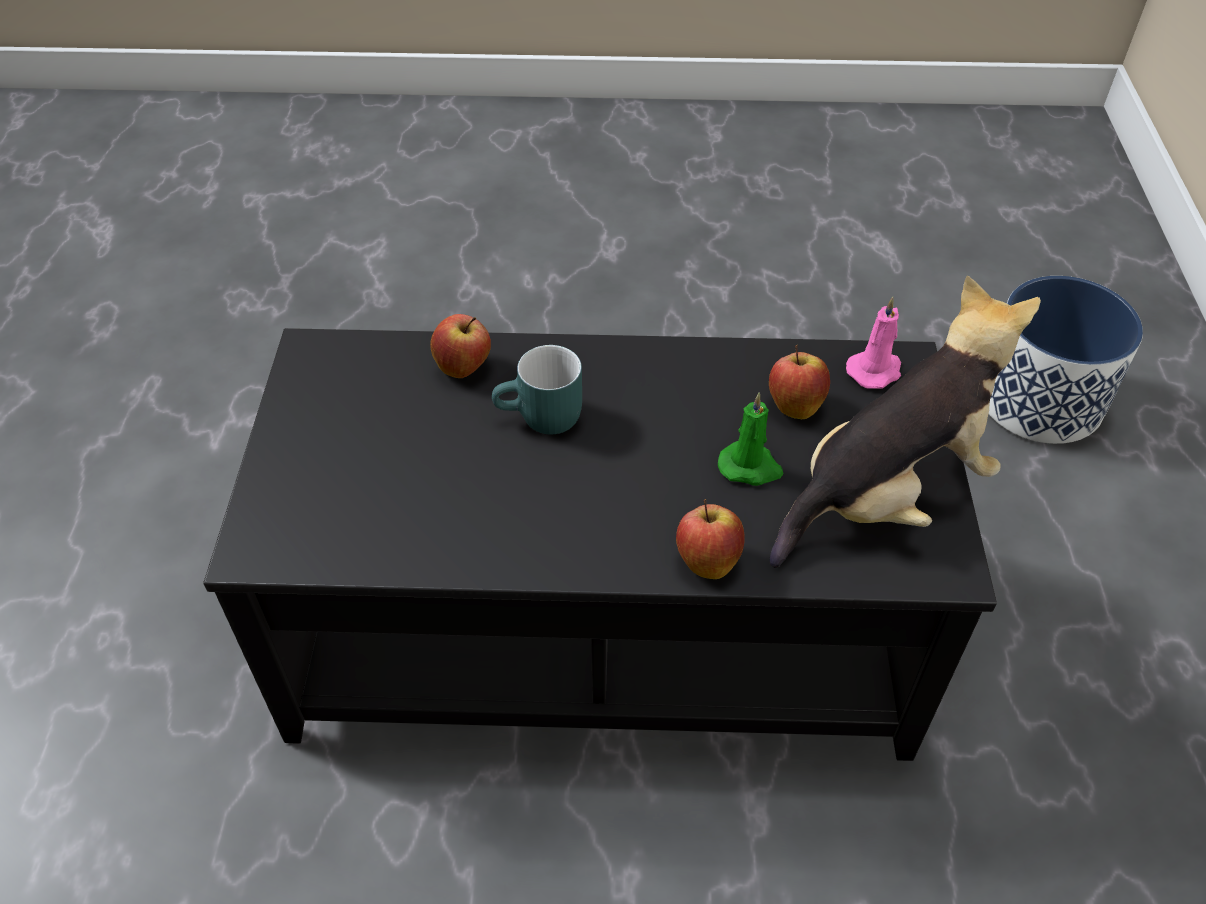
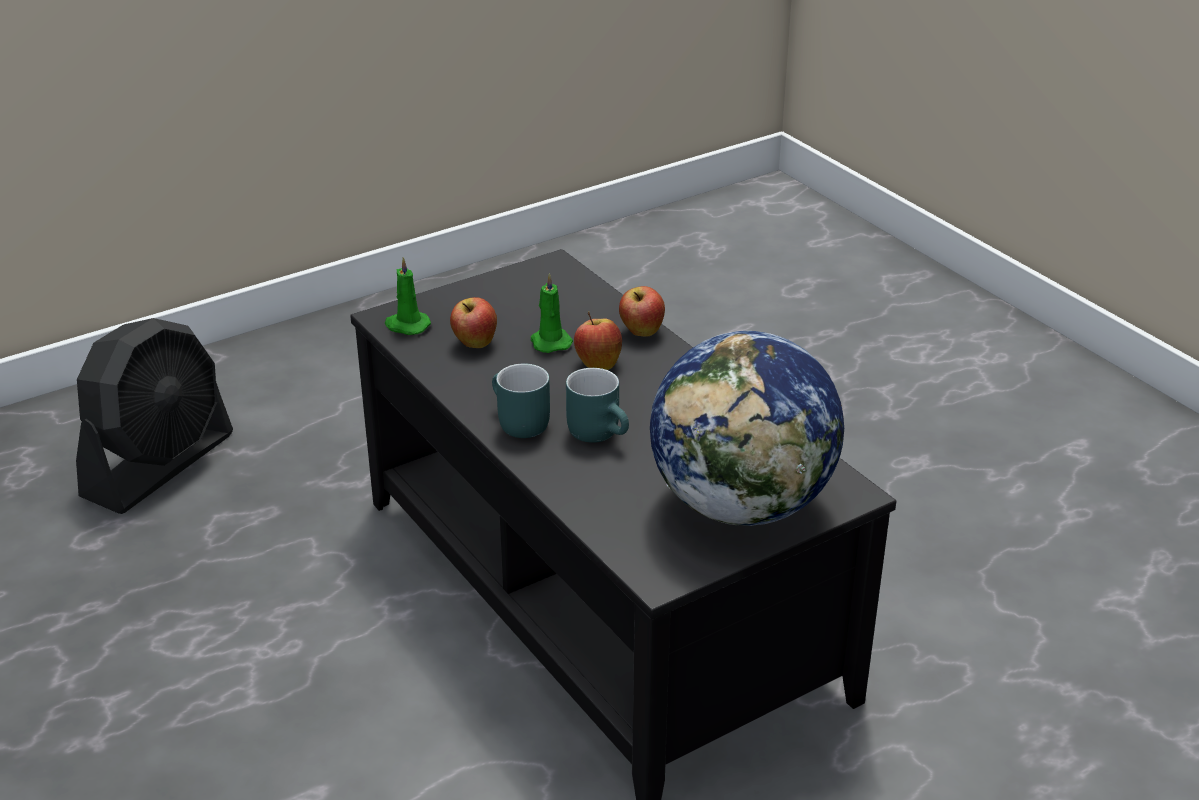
camera: 125 degrees left, 15 degrees down
apple [430,314,491,378] -> apple moved to [574,312,622,370]
plush toy [769,275,1041,568] -> none
pink candle [846,297,901,389] -> green candle [385,257,431,335]
planter [989,276,1143,444] -> black fan [76,318,233,514]
none -> turquoise mug [492,364,550,438]
none -> globe [650,331,844,526]

